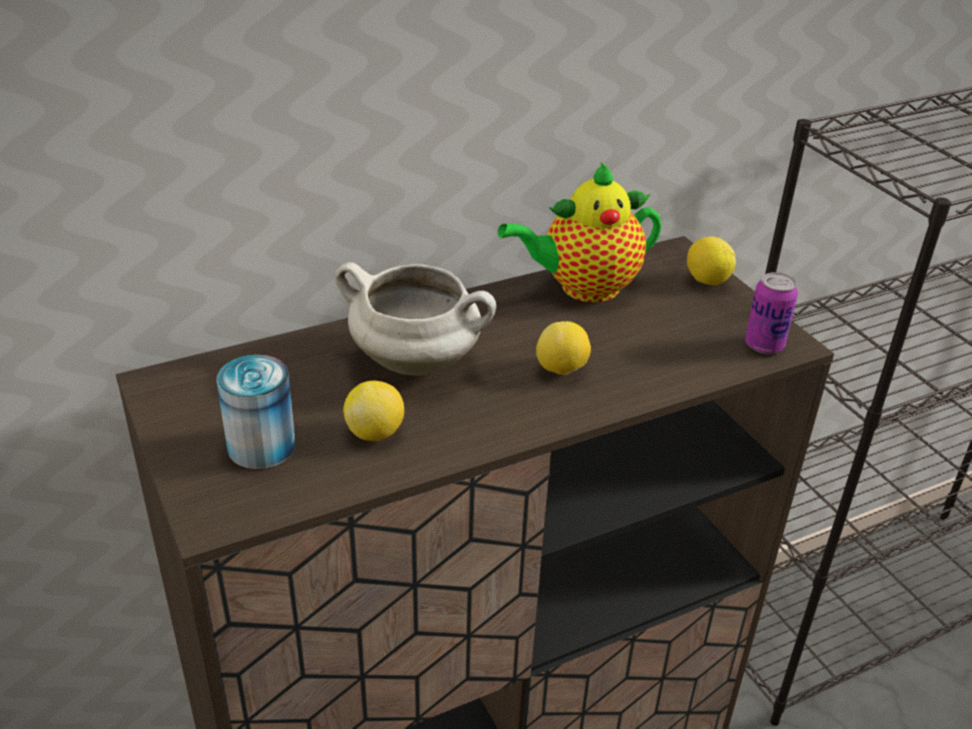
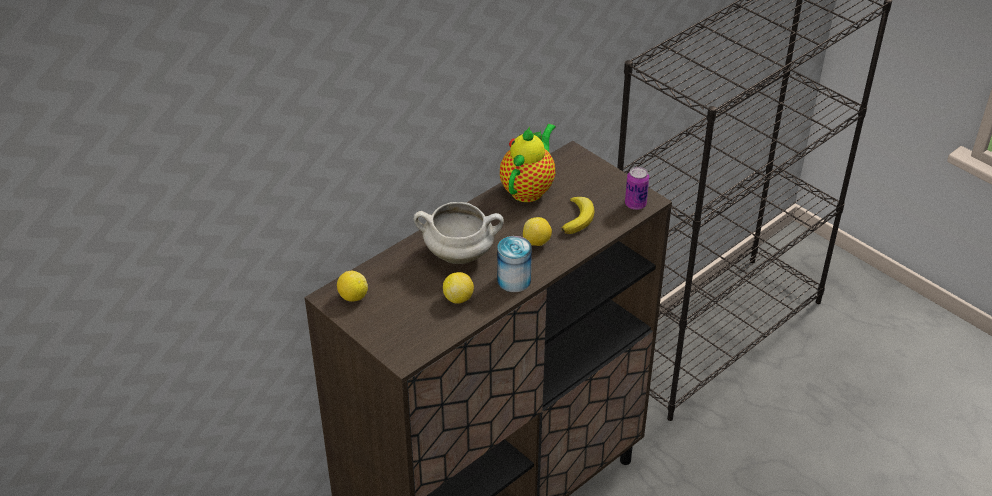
camera: 15 degrees left, 5 degrees up
can [217,355,295,469] -> can moved to [497,236,532,292]
teapot [498,162,662,302] -> teapot turned 150 degrees clockwise [500,124,556,202]
lemon [687,236,736,285] -> lemon moved to [337,271,368,302]
none -> banana [562,197,595,234]

